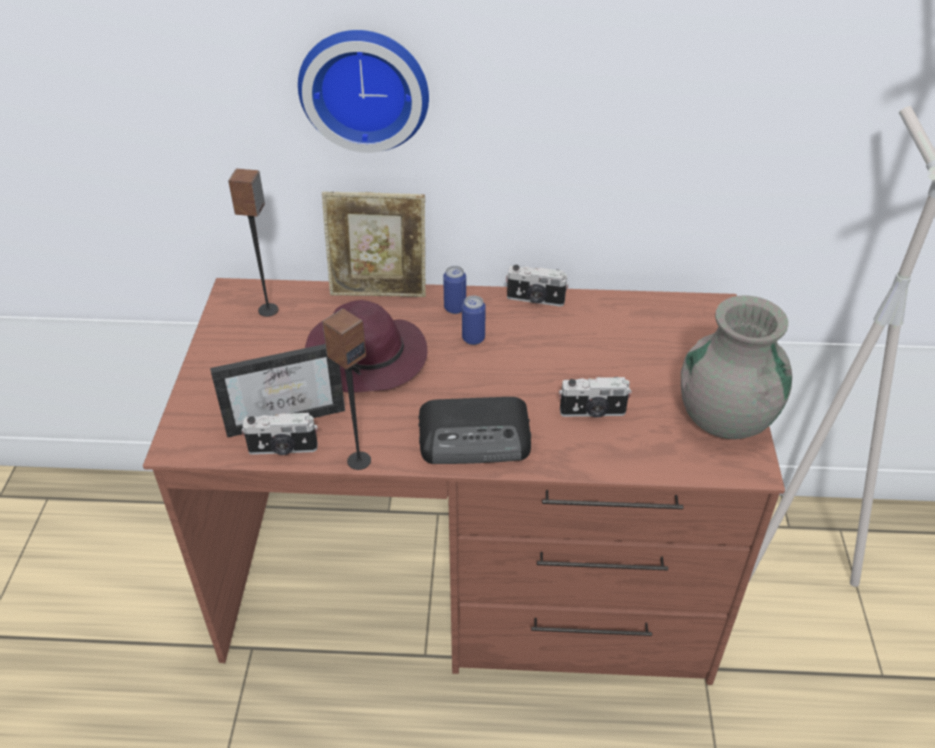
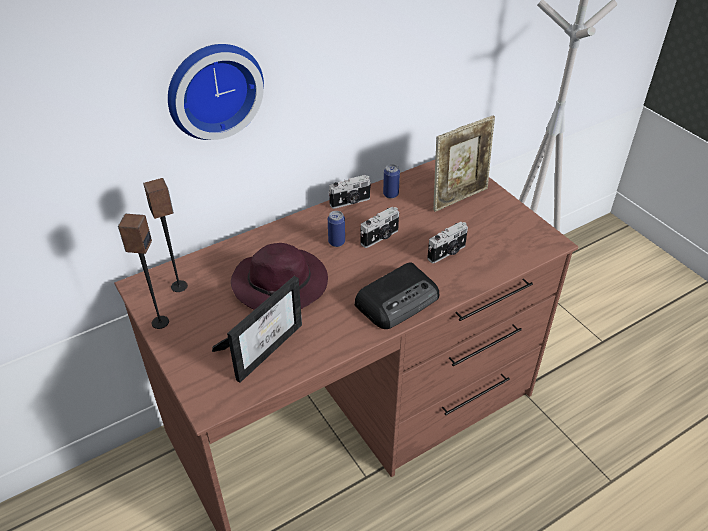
camera: 35 degrees left, 0 degrees up
camera [242,412,318,455] -> camera moved to [360,207,399,248]
picture frame [322,192,426,297] -> picture frame moved to [433,116,495,212]
speaker [322,308,371,470] -> speaker moved to [118,214,169,329]
can [443,266,466,314] -> can moved to [383,164,400,198]
grey vase [681,295,792,439] -> none

